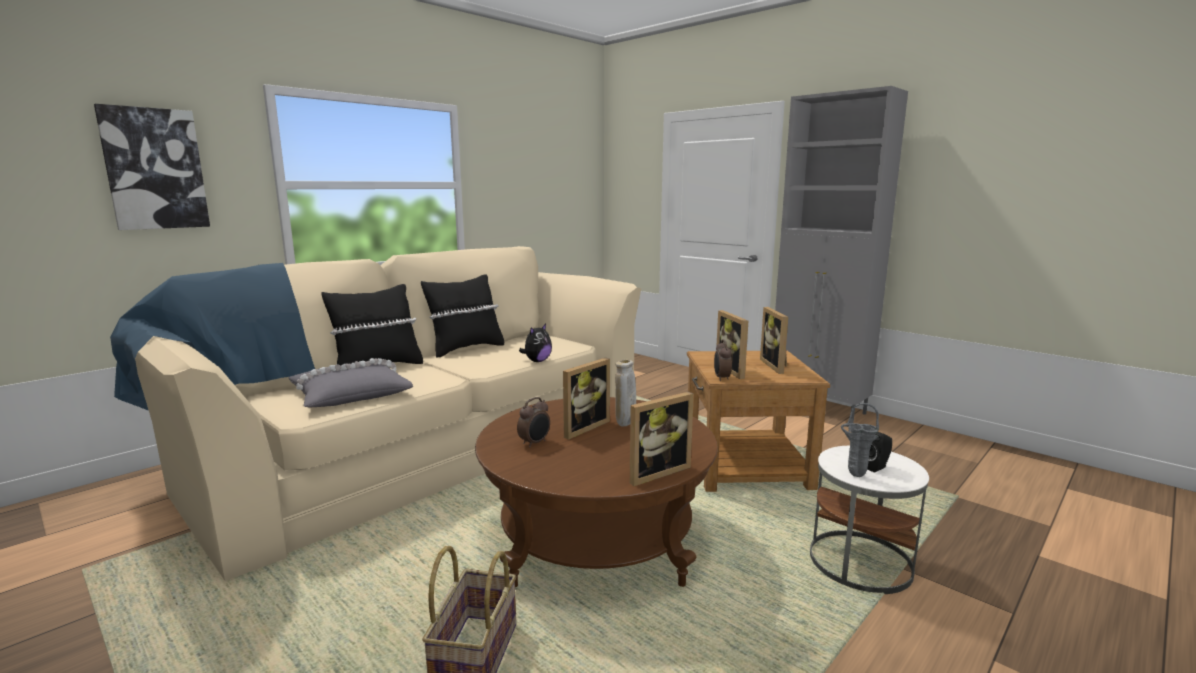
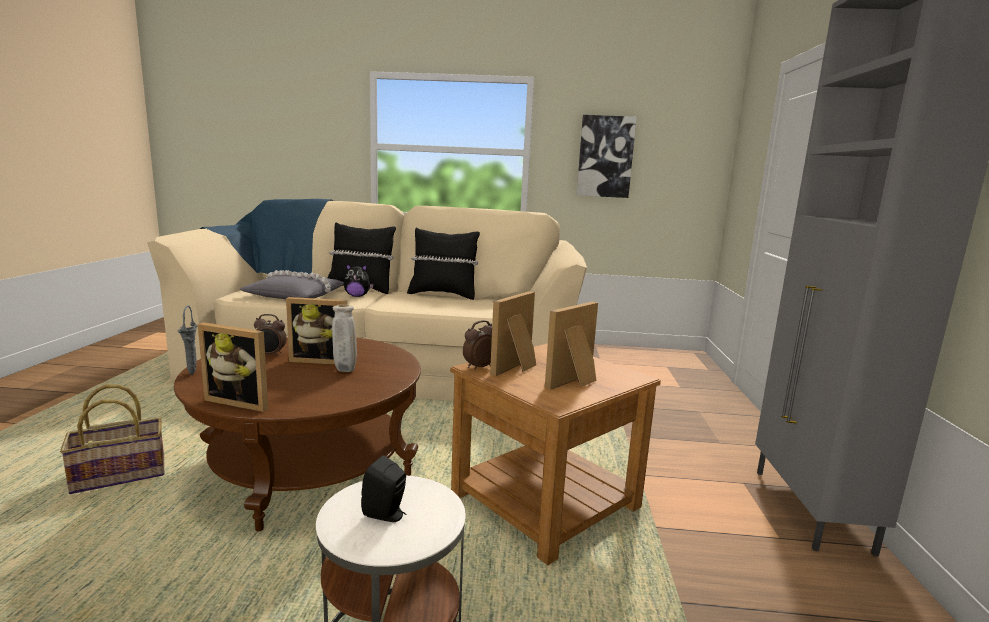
camera: 50 degrees right, 0 degrees up
picture [94,104,210,230] -> picture moved to [577,115,637,198]
plush toy [519,324,552,362] -> plush toy moved to [344,264,374,297]
grey vase [841,403,879,477] -> grey vase moved to [178,306,197,375]

